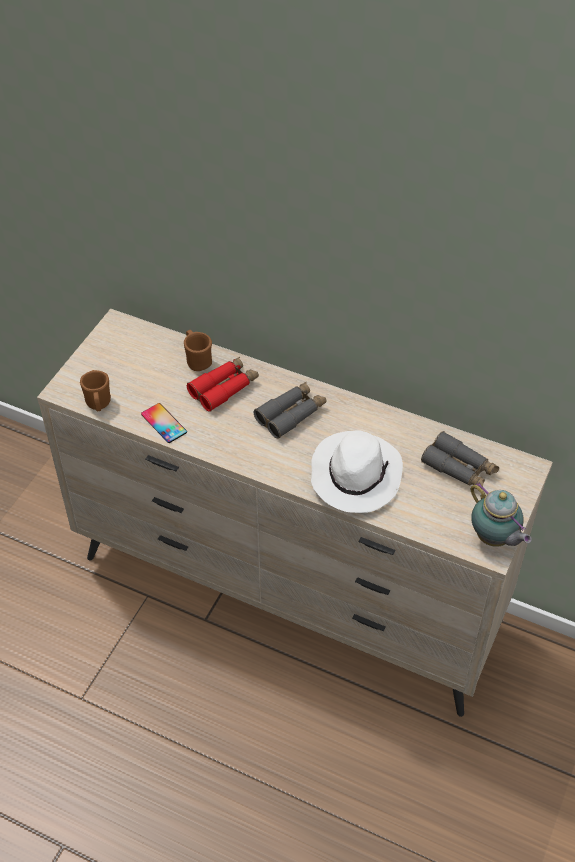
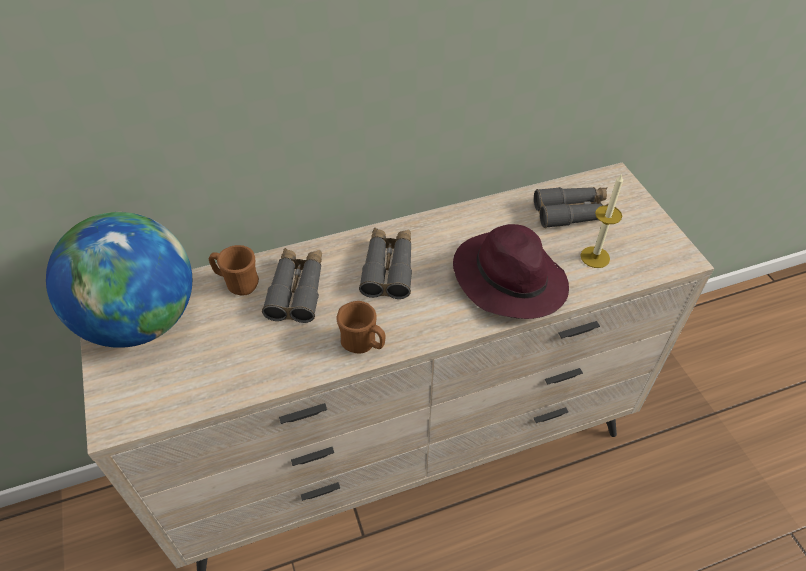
camera: 45 degrees left, 0 degrees up
brown mug [80,370,111,411] -> brown mug moved to [337,301,385,354]
phone [141,403,187,443] -> none
red binoculars [187,357,259,412] -> grey binoculars [262,248,322,323]
white hat [311,430,403,513] -> purple hat [453,224,569,319]
teapot [471,482,532,547] -> none
none -> globe [46,212,192,348]
none -> candle [580,174,623,268]

